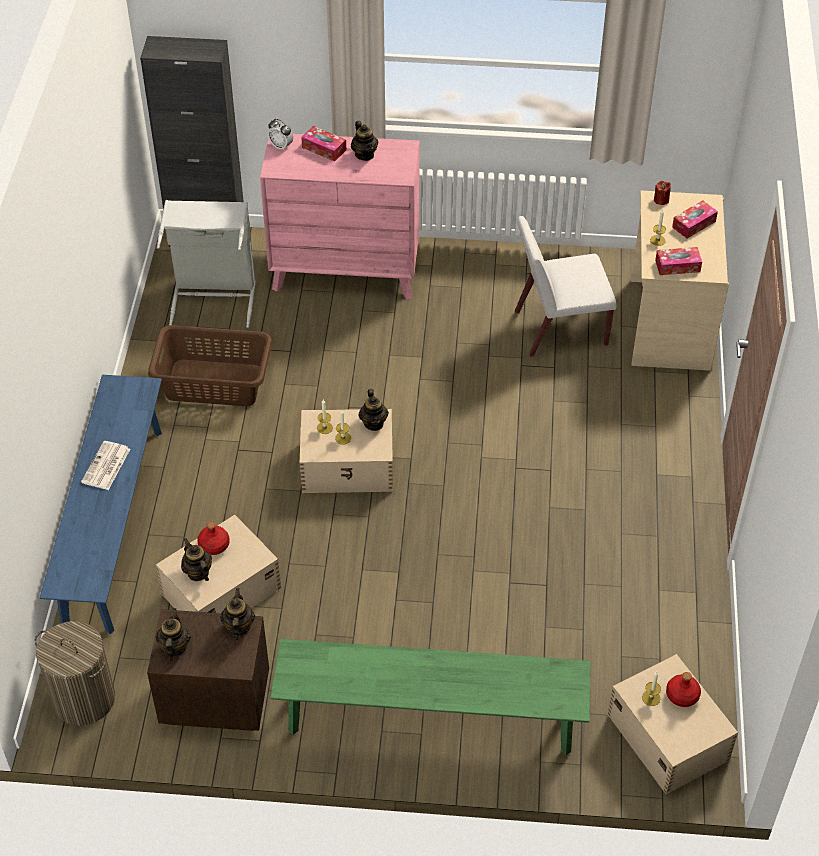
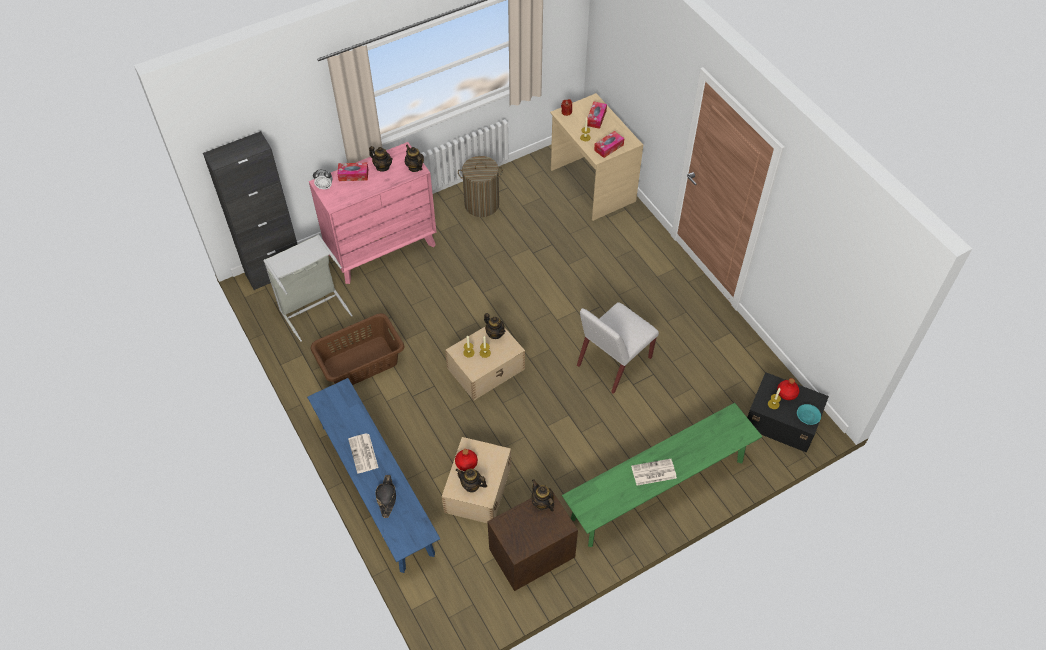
camera: 35 degrees left, 5 degrees up
laundry basket [34,621,115,726] -> laundry basket moved to [458,156,503,217]
teapot [155,608,191,660] -> teapot moved to [405,144,424,172]
white chair [515,216,616,357] -> white chair moved to [577,302,659,394]
beige storage box [608,654,738,794] -> black storage box [747,372,829,453]
none -> black hat [375,475,396,518]
none -> newspaper [631,459,677,486]
none -> turquoise bowl [797,404,821,425]

